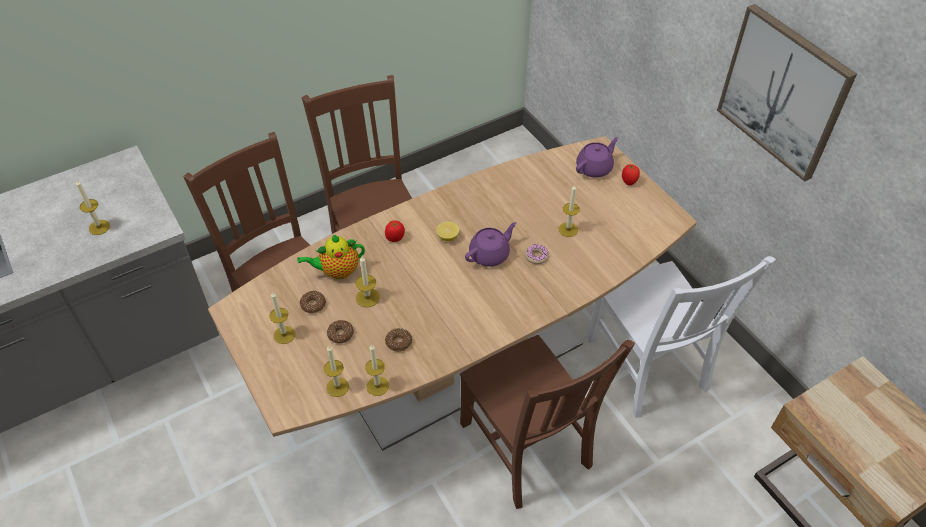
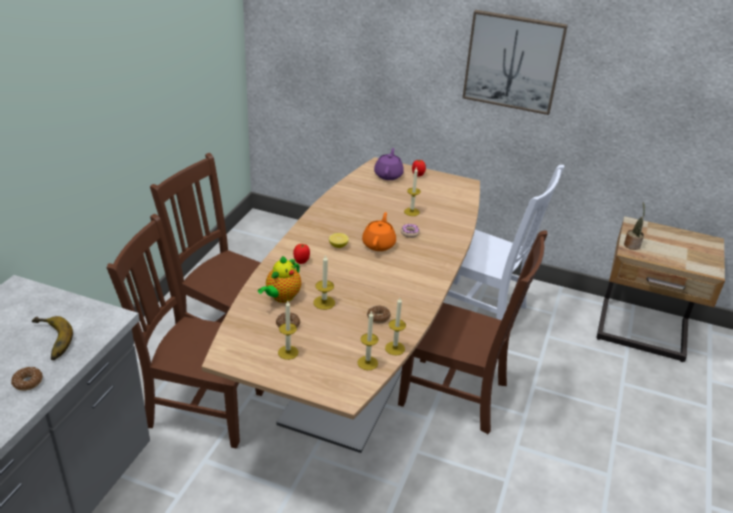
camera: 40 degrees left, 15 degrees down
candle [76,180,110,235] -> banana [32,316,73,360]
donut [327,320,354,344] -> donut moved to [11,367,43,391]
purple teapot [465,222,516,267] -> orange teapot [362,212,396,251]
none -> potted plant [624,202,645,250]

